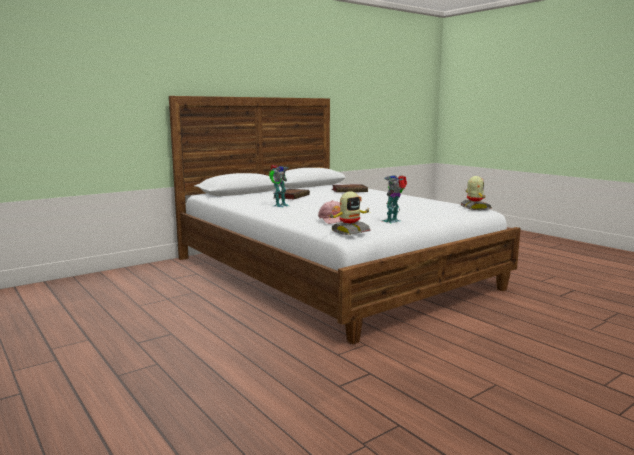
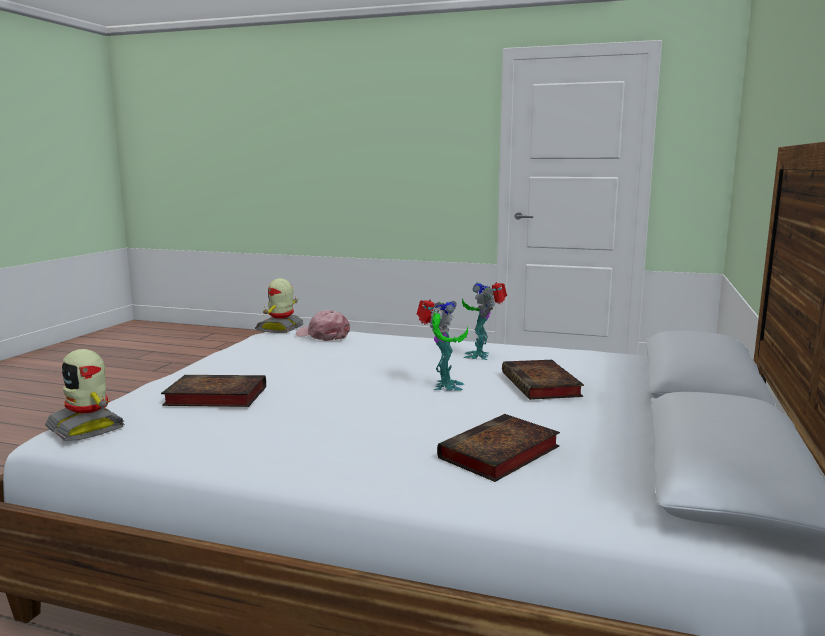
camera: 145 degrees right, 0 degrees up
toy robot [382,175,407,223] -> toy robot moved to [416,299,468,391]
none -> book [161,375,266,407]

